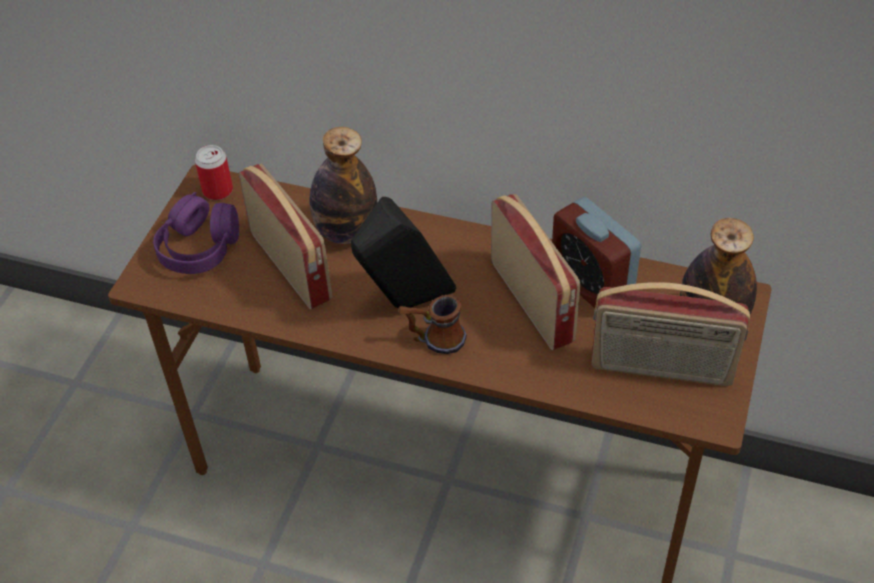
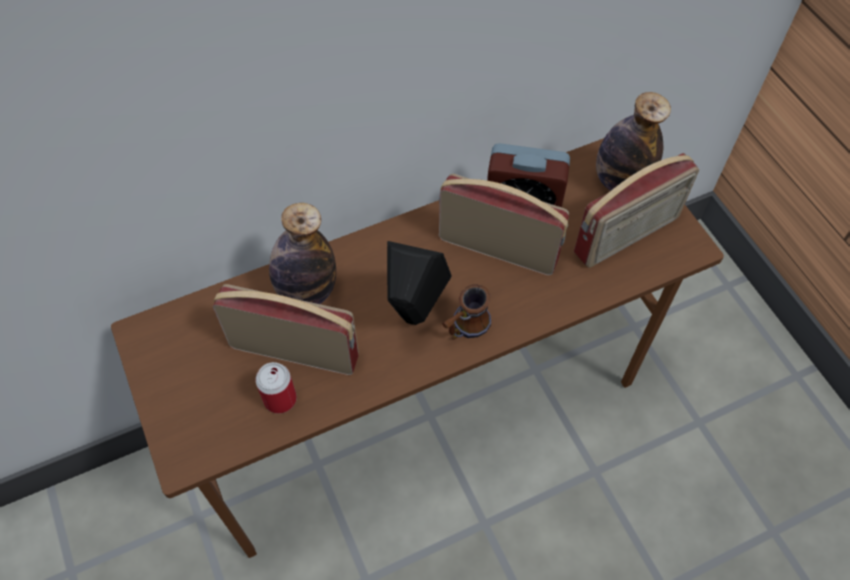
camera: 45 degrees left, 10 degrees up
purple headphones [153,192,239,274] -> none
can [195,145,233,200] -> can moved to [256,362,297,414]

